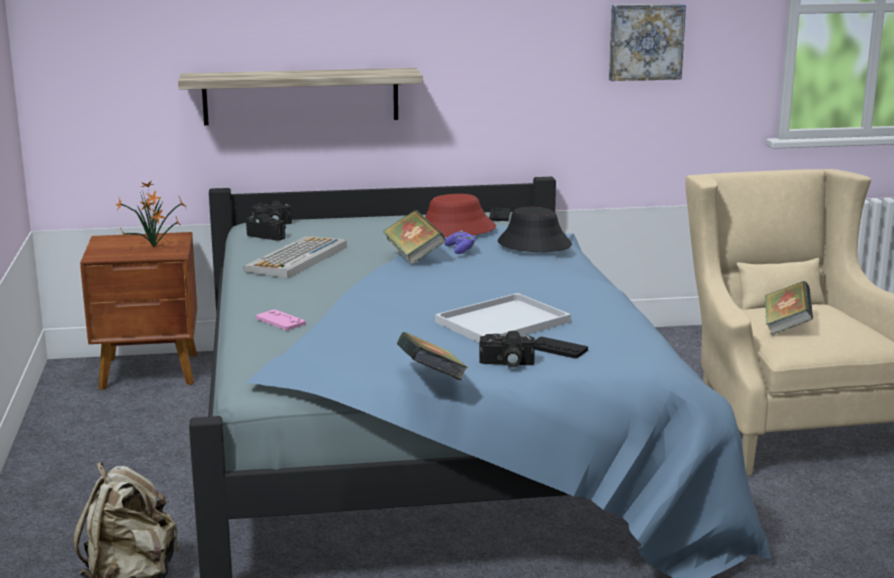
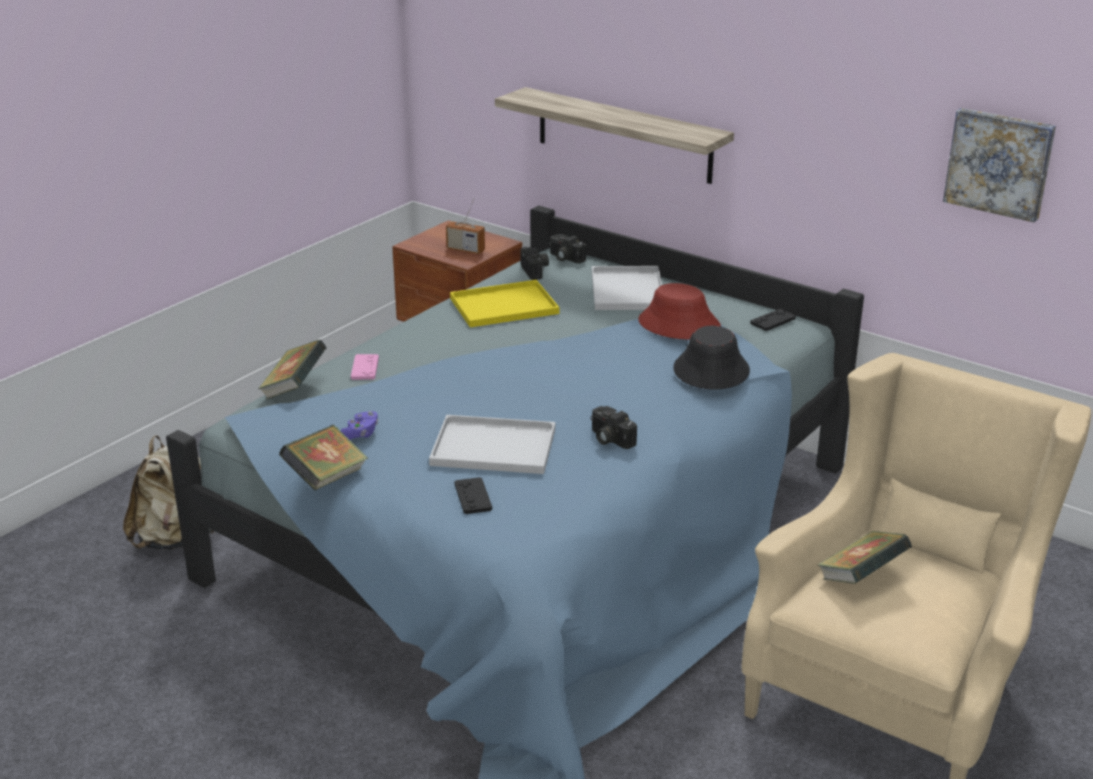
camera: 45 degrees right, 10 degrees up
potted plant [115,181,187,247] -> radio [446,199,485,254]
keyboard [243,236,347,279] -> yellow tray [450,280,560,327]
book [382,210,446,264] -> book moved to [258,340,326,399]
purple game controller [444,230,475,254] -> purple game controller moved to [340,411,378,440]
camera [479,331,535,368] -> camera moved to [590,406,637,449]
none -> white tray [592,266,662,310]

